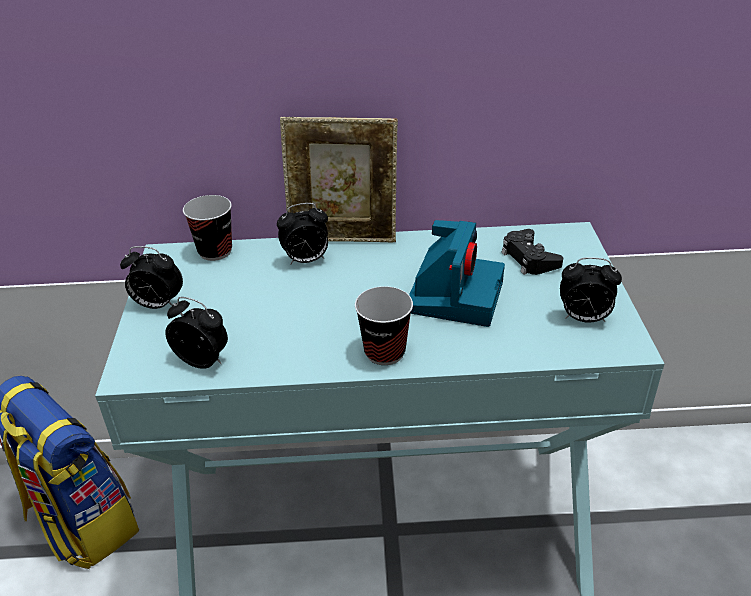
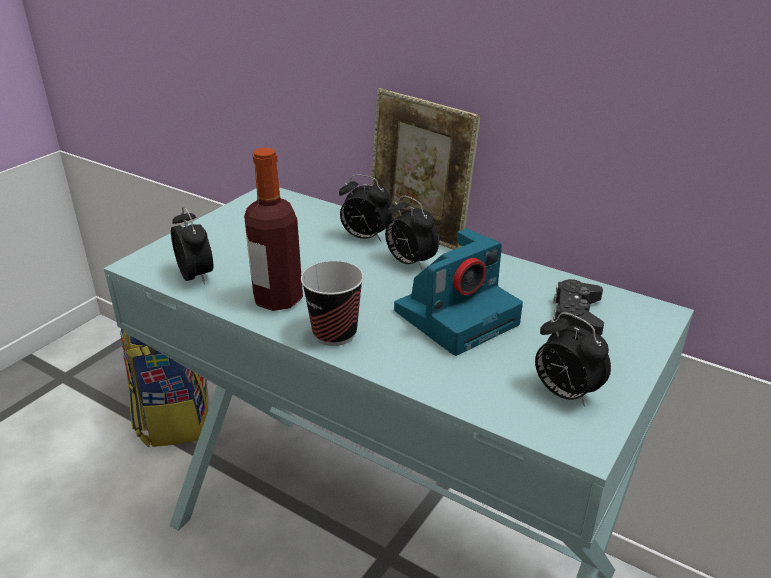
camera: 35 degrees right, 5 degrees down
alarm clock [120,246,183,309] -> alarm clock moved to [385,195,439,271]
cup [183,195,232,261] -> none
none -> bottle [244,147,303,311]

